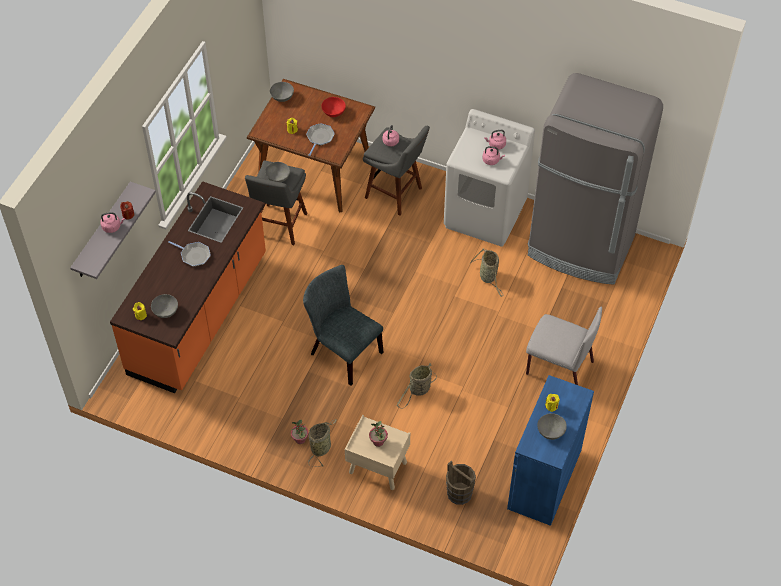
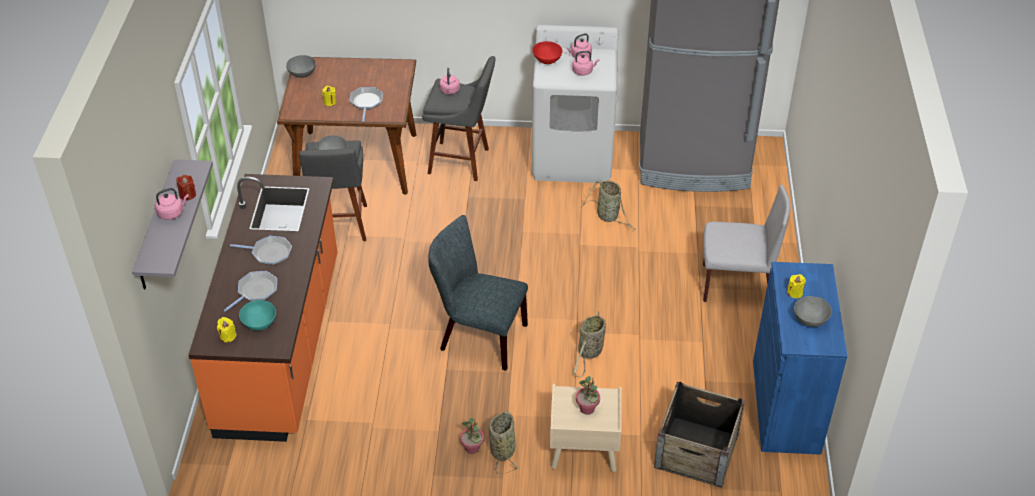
camera: 20 degrees left, 10 degrees down
grey bowl [151,294,178,318] -> turquoise bowl [239,300,276,331]
red bowl [321,97,346,117] -> red bowl moved to [532,41,563,64]
brown bucket [446,461,476,505] -> crate [654,382,745,488]
none -> frying pan [223,271,277,312]

